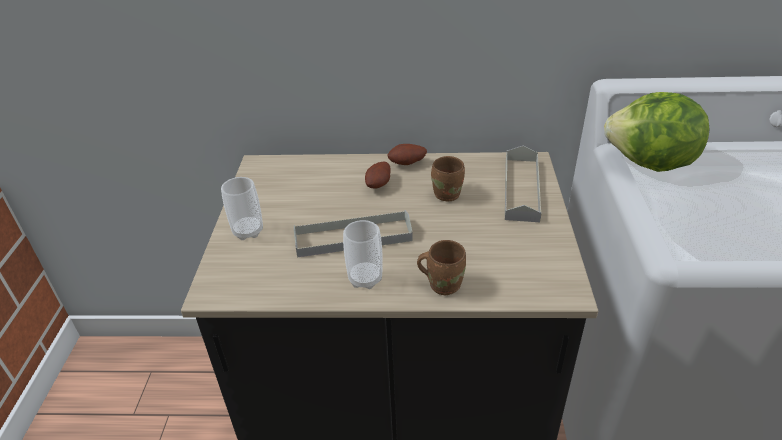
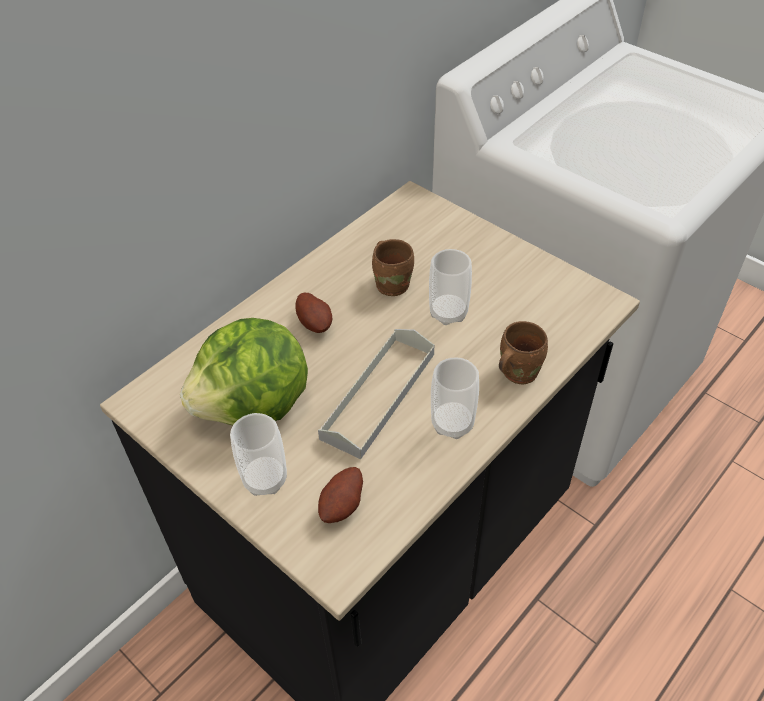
camera: 50 degrees left, 10 degrees up
potato [387,144,427,165] -> potato moved to [318,467,363,523]
grey tray [505,146,542,222] -> none
lettuce [604,92,709,172] -> lettuce moved to [180,318,308,425]
none -> cup [429,249,472,325]

